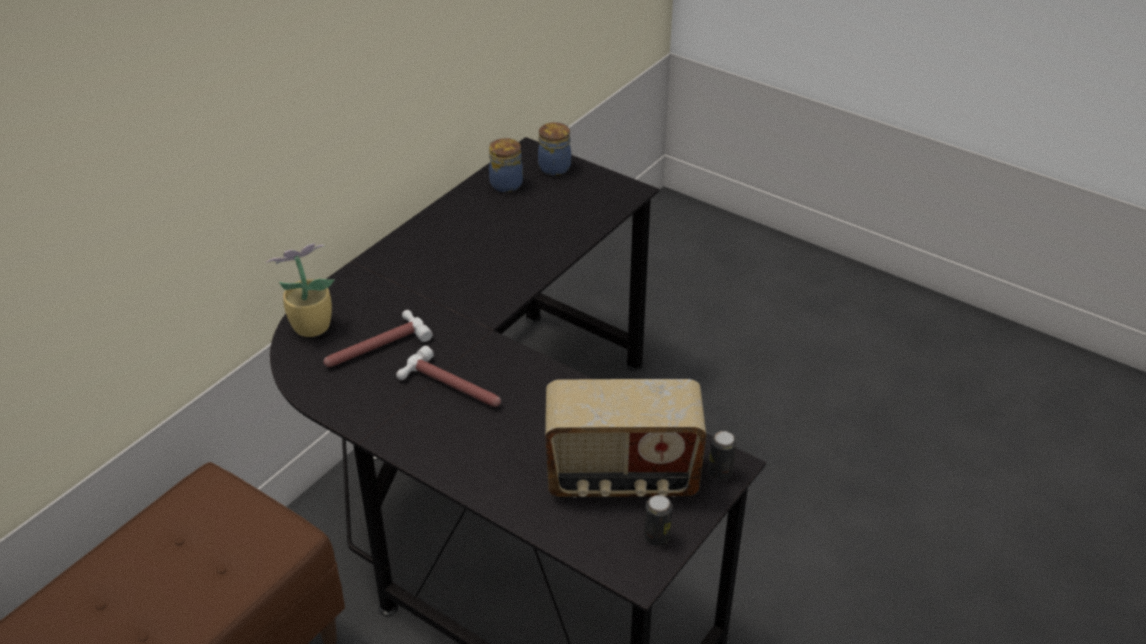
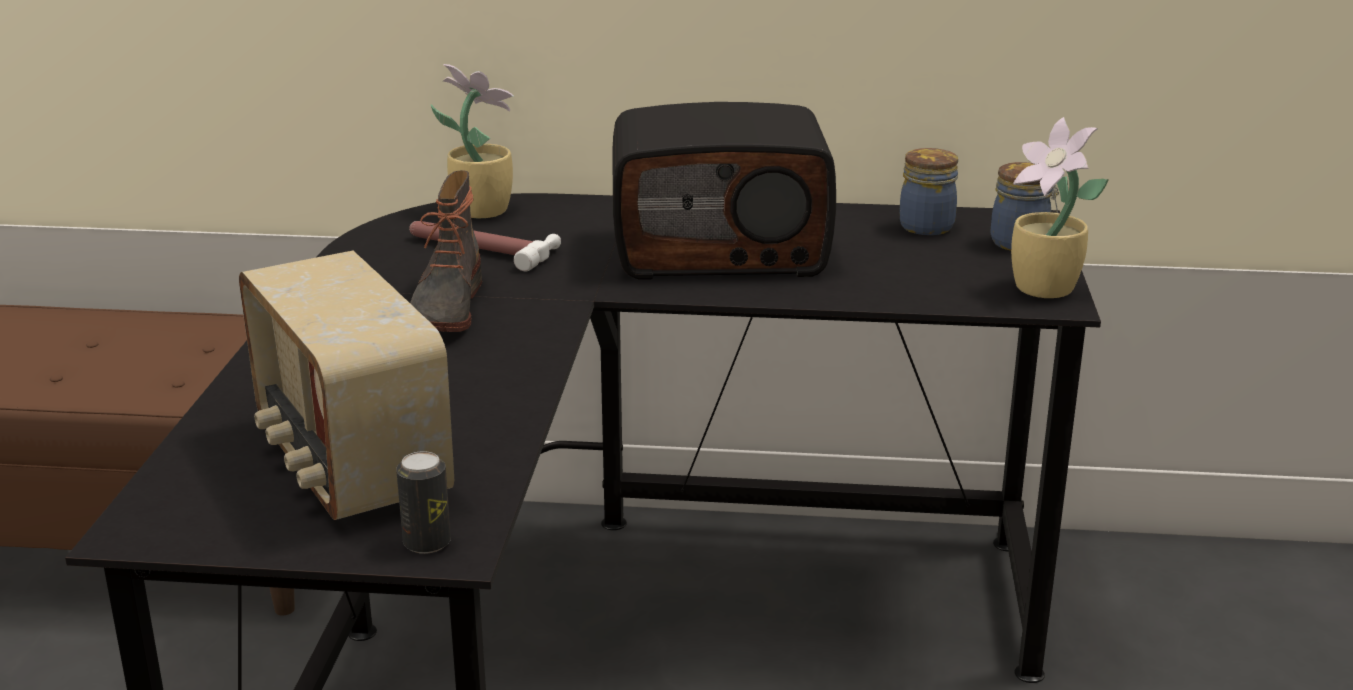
camera: 60 degrees right, 15 degrees down
hammer [396,346,501,407] -> boot [410,171,482,332]
can [644,495,672,546] -> none
none -> radio [612,102,836,280]
none -> potted plant [1011,117,1108,298]

